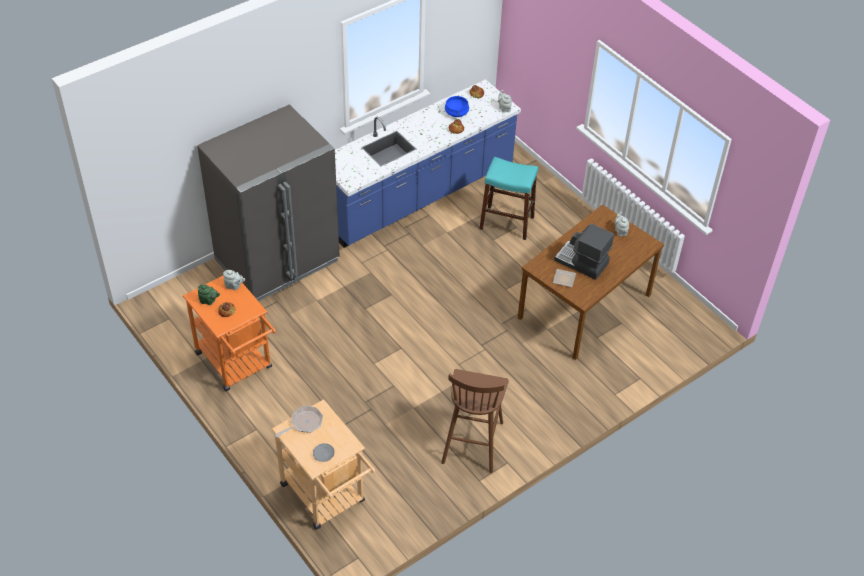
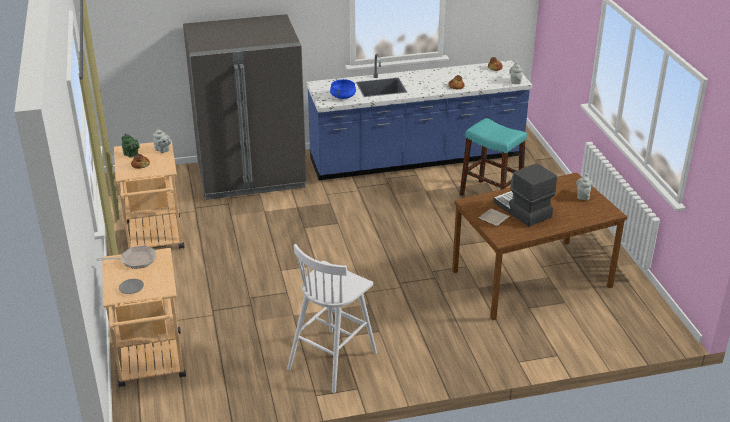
camera: 25 degrees right, 15 degrees down
orange cart [183,276,276,391] -> beige cart [114,140,184,249]
brown stool [441,369,509,473] -> white stool [287,244,377,393]
blue cooking pot [445,95,469,117] -> blue cooking pot moved to [330,79,356,99]

